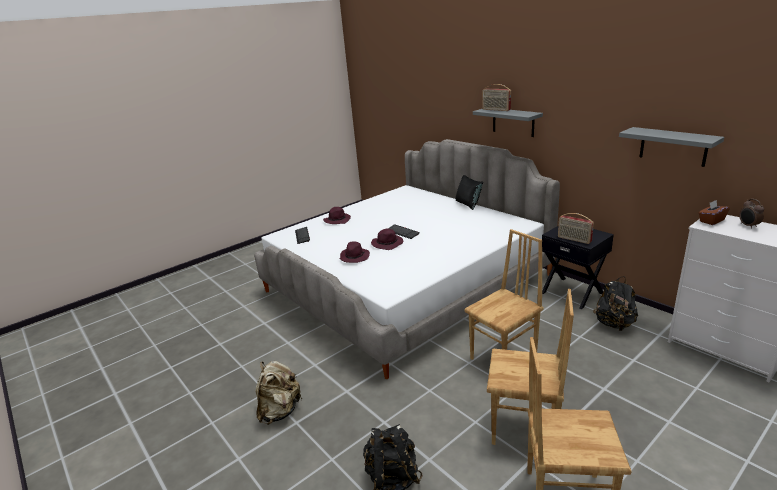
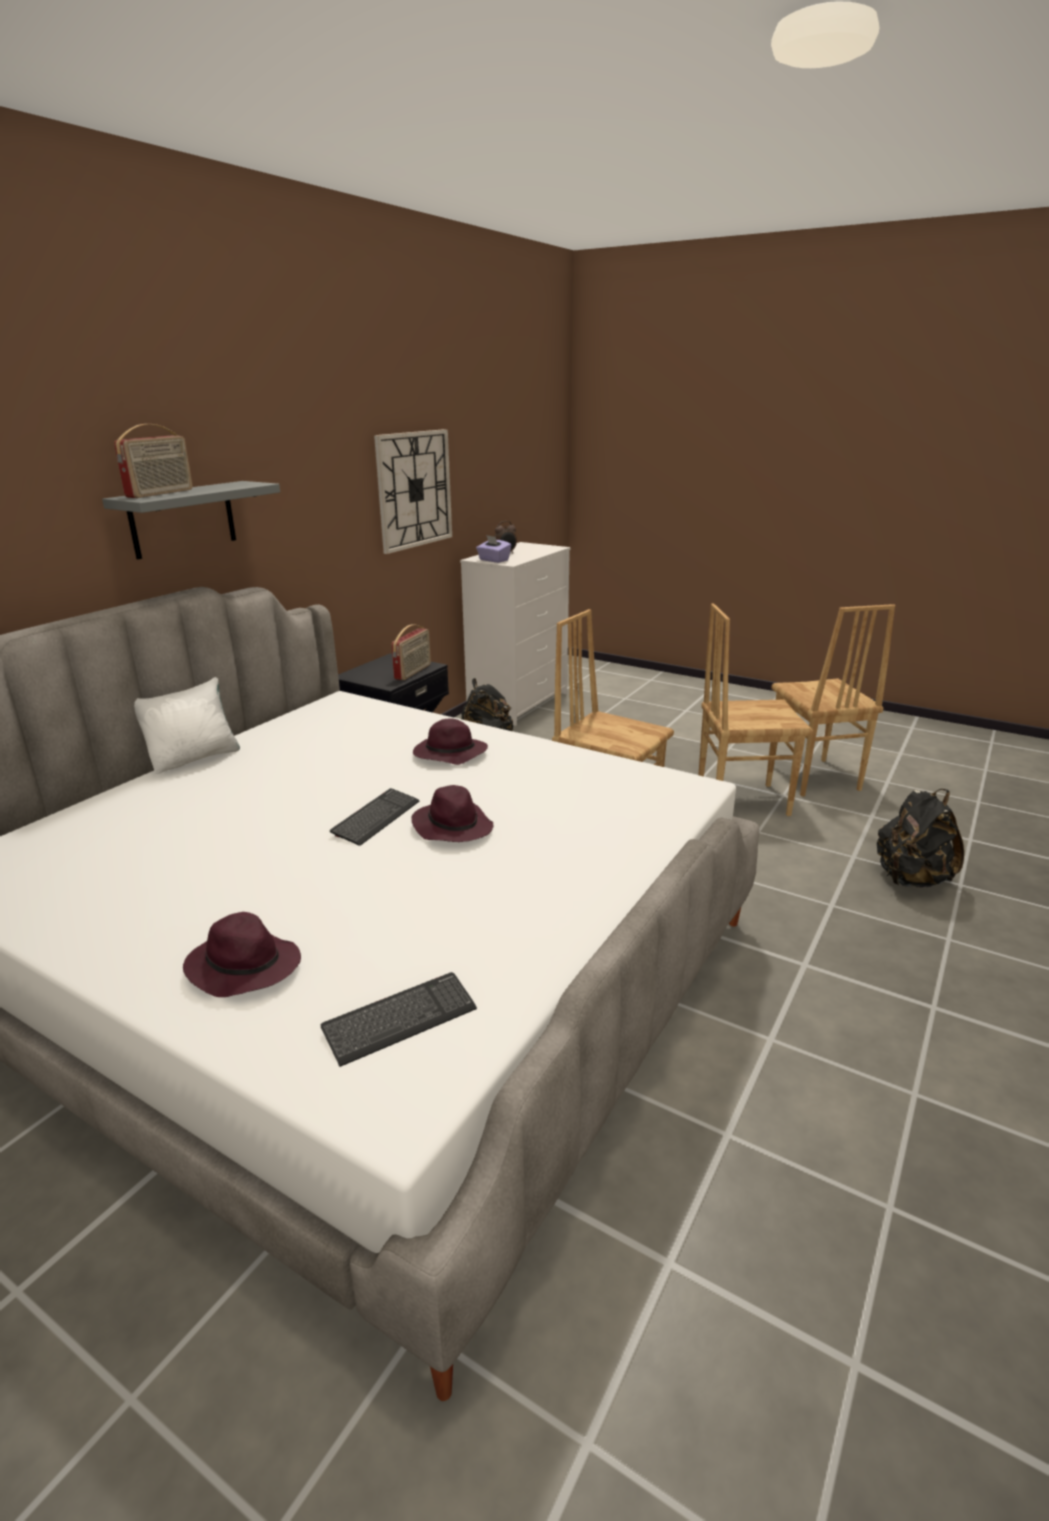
camera: 110 degrees left, 0 degrees up
beige backpack [256,361,302,425] -> none
purple hat [340,241,370,263] -> purple hat moved to [413,718,488,765]
black pillow [456,175,483,210] -> white pillow [134,677,240,774]
brown chair [487,289,574,445] -> brown chair turned 90 degrees counterclockwise [698,603,813,816]
grey shelf [619,127,724,167] -> wall clock [374,429,452,554]
brown tissue box [699,200,730,225] -> purple tissue box [476,535,511,563]

